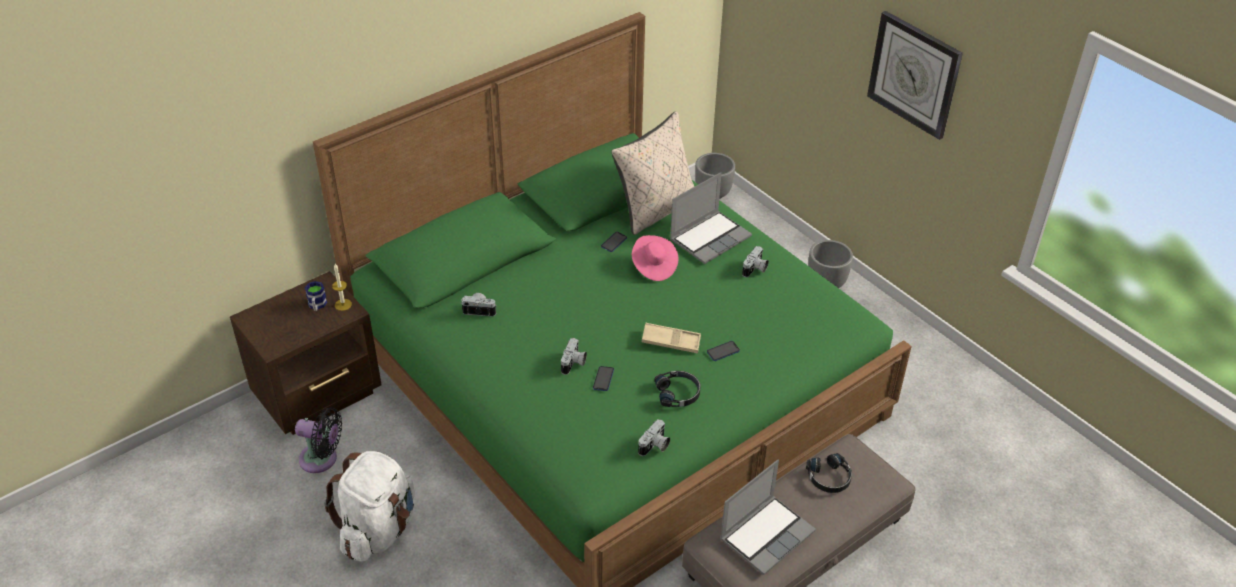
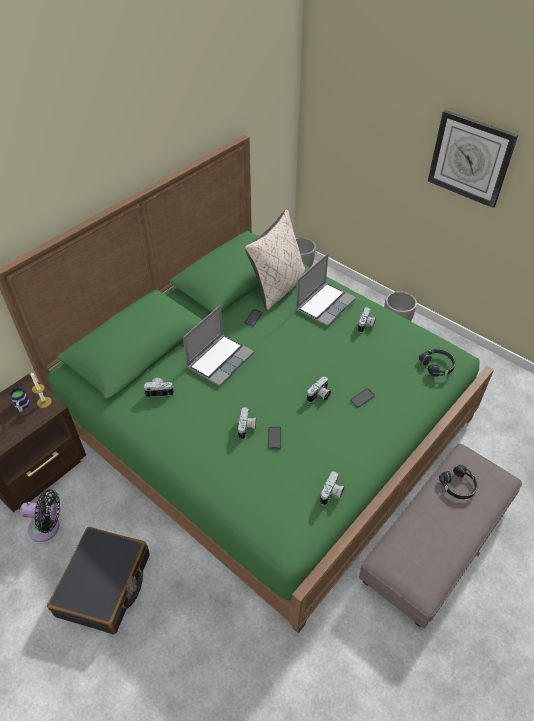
camera: 10 degrees left, 5 degrees up
white backpack [324,451,415,562] -> black suitcase [47,527,150,635]
pink hat [632,235,678,281] -> none
beige tray [642,323,701,354] -> camera [307,376,331,403]
black headphones [654,371,701,407] -> black headphones moved to [419,349,456,377]
laptop [720,460,816,575] -> laptop moved to [183,305,254,387]

